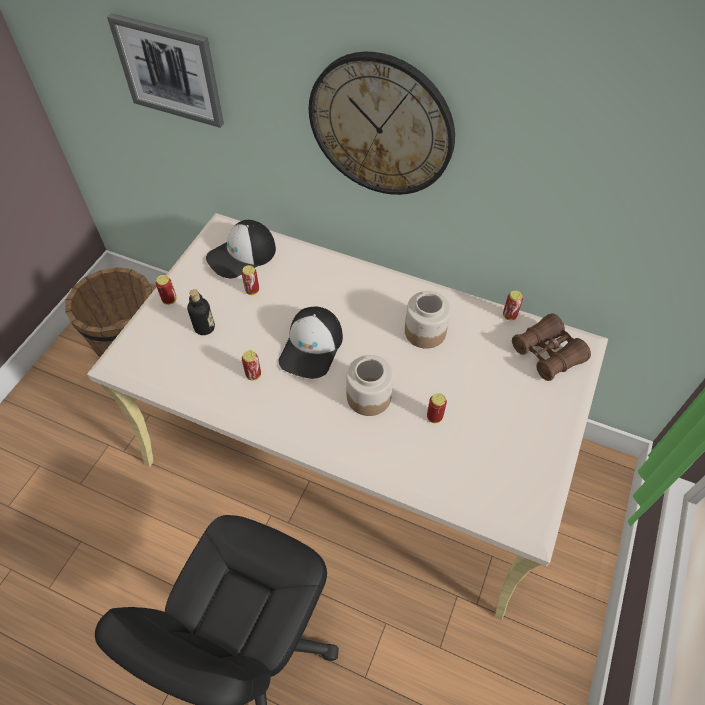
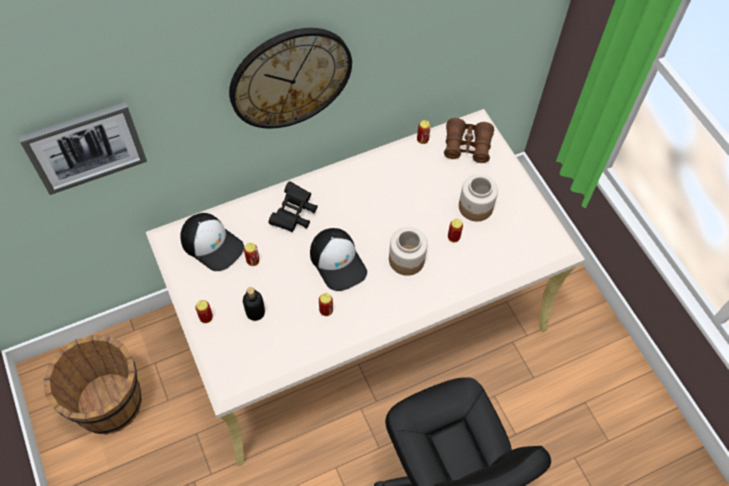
camera: 50 degrees left, 5 degrees up
cap [206,220,276,279] -> cap turned 60 degrees counterclockwise [180,213,244,271]
jar [405,291,451,349] -> jar moved to [459,174,498,221]
none -> black binoculars [268,181,318,232]

